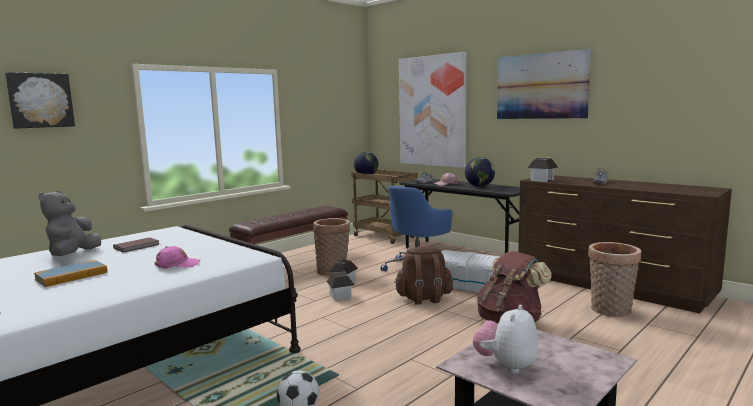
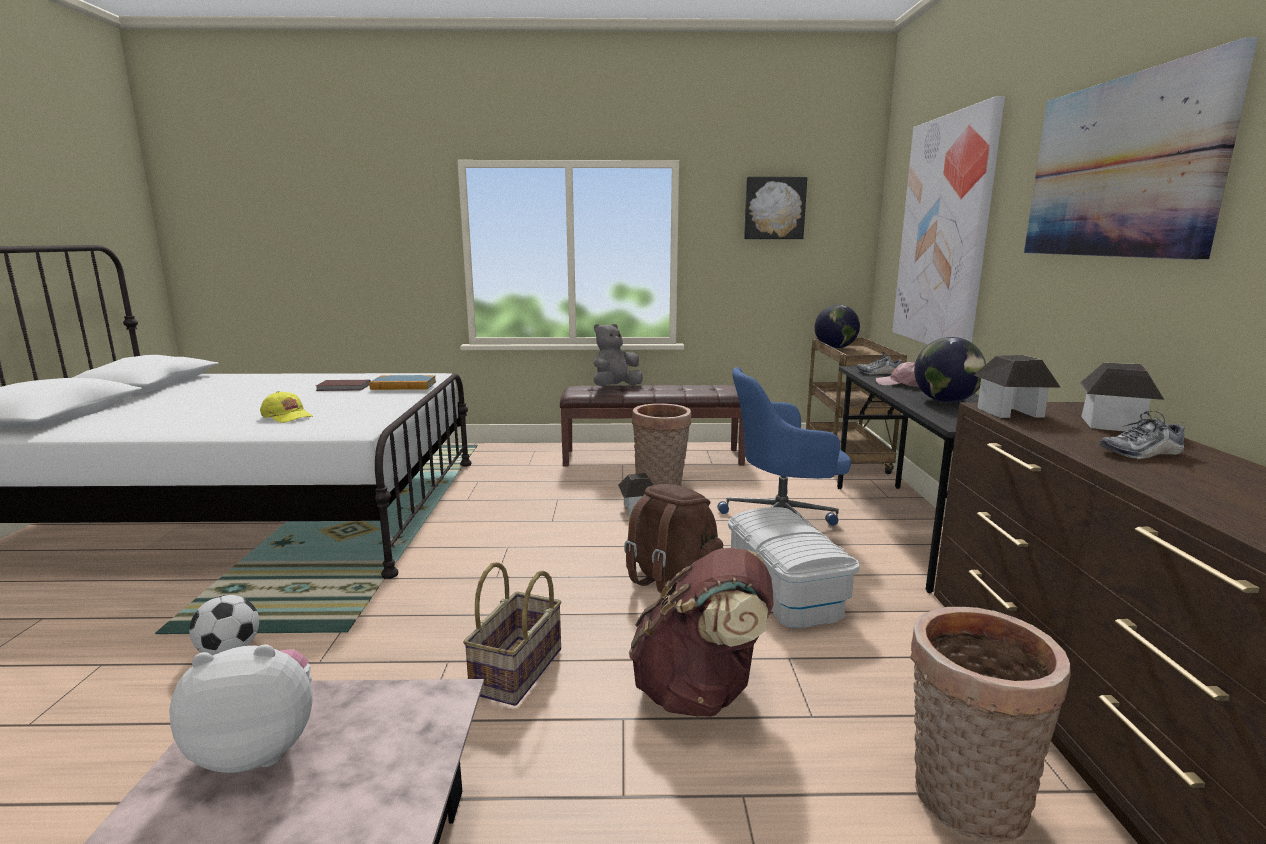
camera: 45 degrees right, 5 degrees up
picture [5,72,75,129] -> picture moved to [744,177,807,239]
book [34,260,107,287] -> book moved to [369,375,436,390]
grey plush toy [38,191,101,256] -> grey plush toy moved to [593,324,643,386]
pink cap [155,246,200,269] -> yellow cap [260,391,313,423]
toy house [327,271,354,301] -> toy house moved to [1080,363,1164,431]
none -> basket [463,562,561,706]

